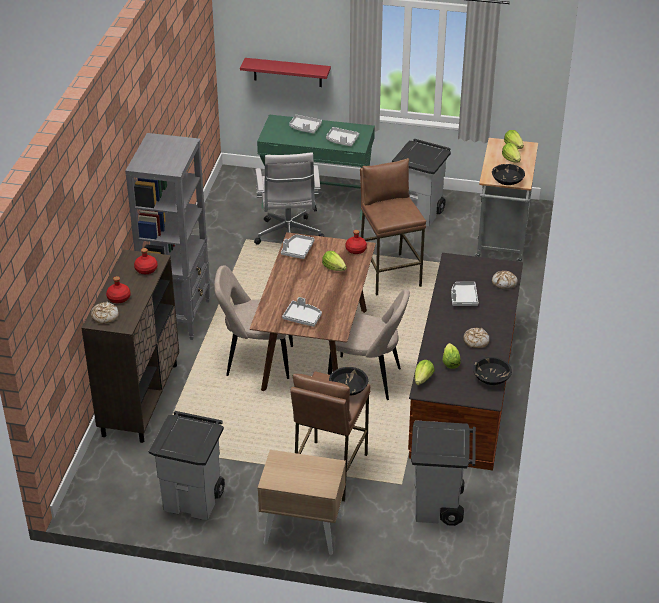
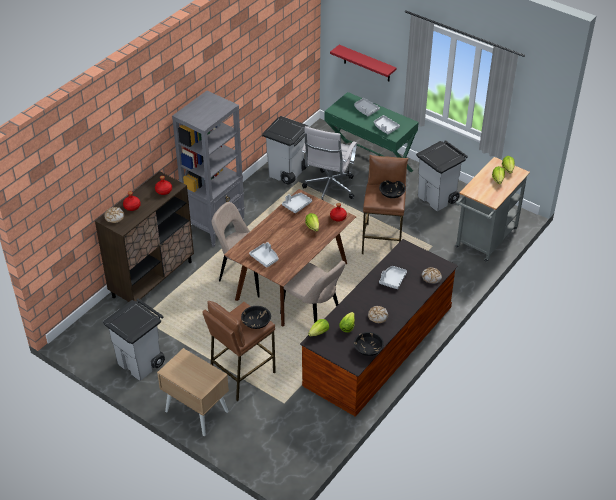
camera: 25 degrees right, 5 degrees up
grey trash can [411,420,476,526] -> grey trash can moved to [262,116,308,185]
black bowl [492,164,525,185] -> black bowl moved to [379,180,406,198]

